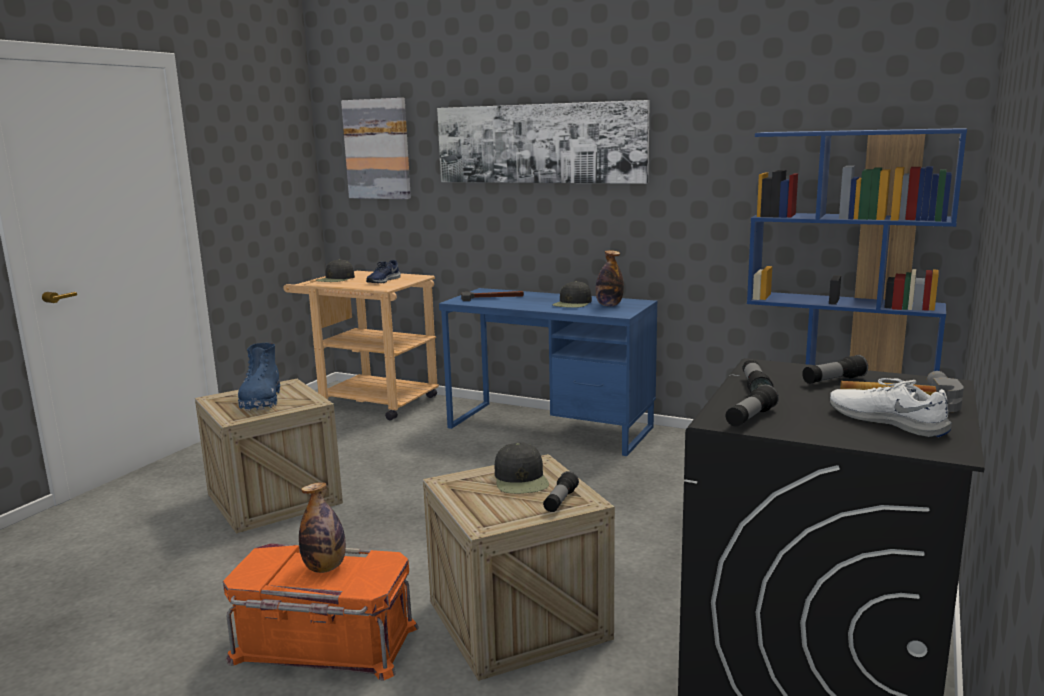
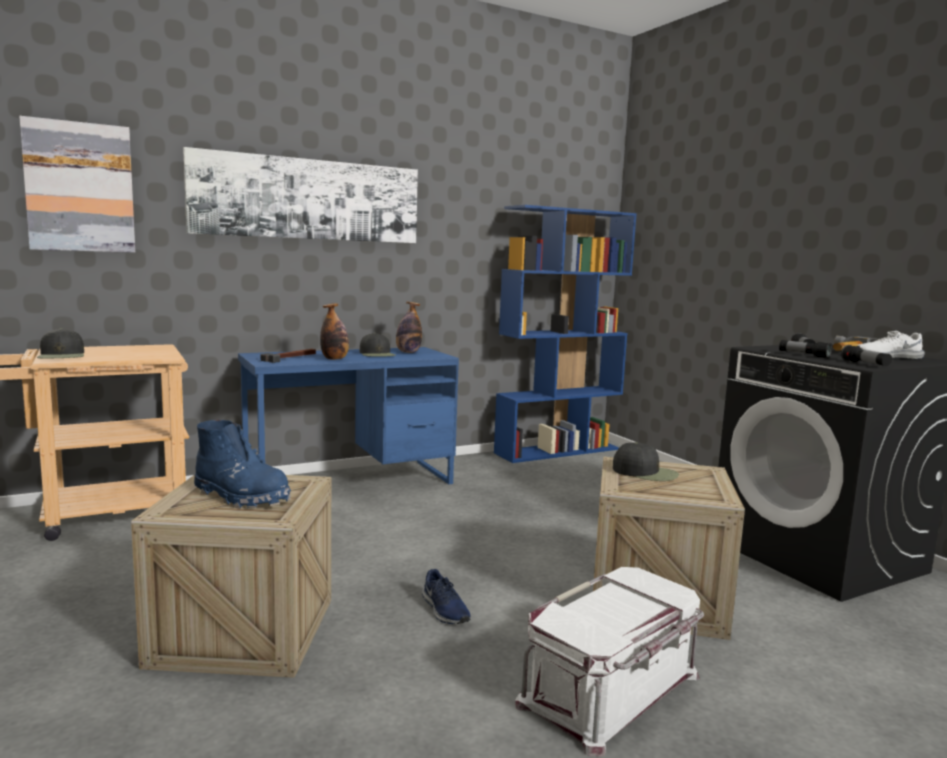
camera: 55 degrees left, 5 degrees down
orange storage box [223,543,419,681] -> white storage box [515,567,704,757]
bottle [299,482,346,573] -> bottle moved to [320,303,349,360]
blue shoe [366,260,401,283] -> blue shoe moved to [422,569,471,624]
flashlight [543,471,579,512] -> none

